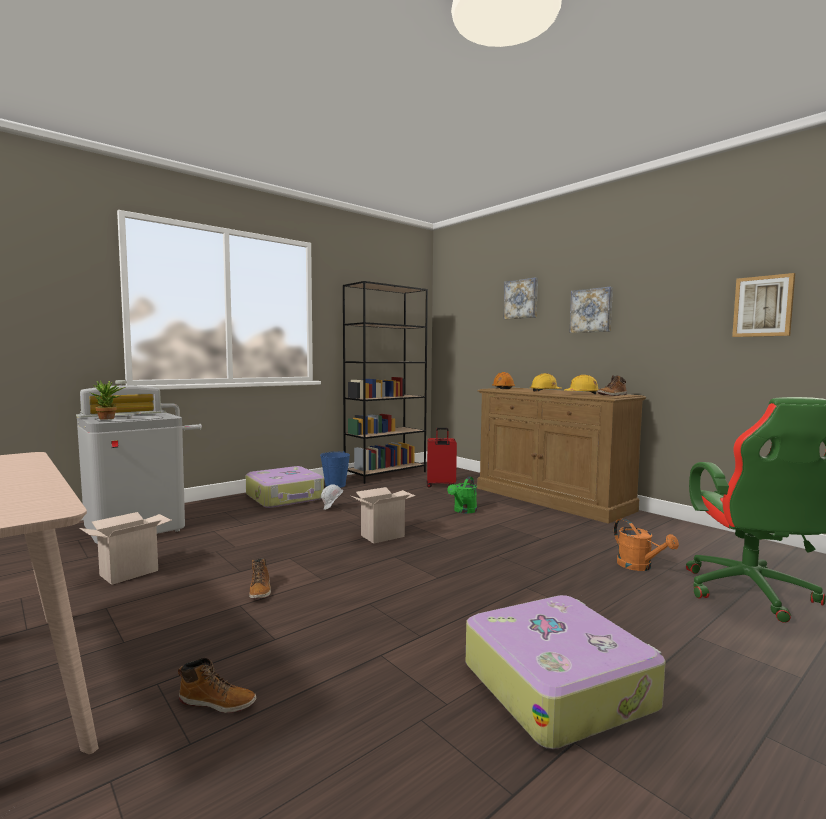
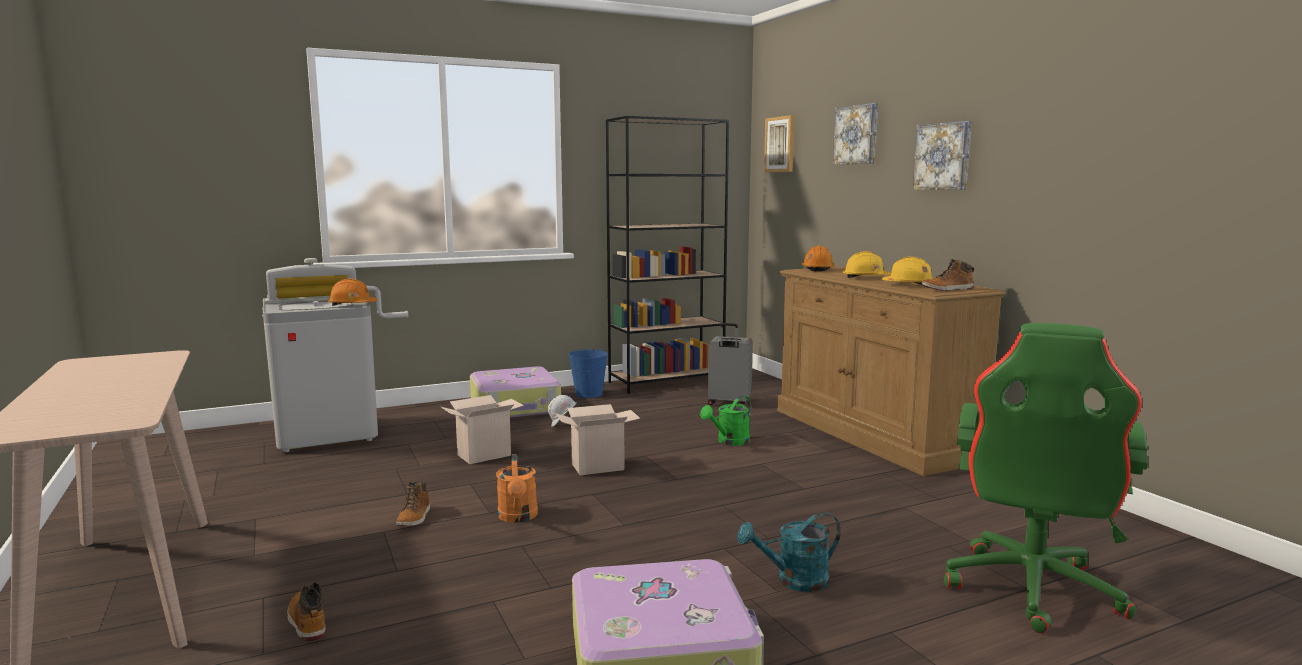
camera: 15 degrees right, 5 degrees up
cardboard box [79,512,172,585] -> cardboard box moved to [441,395,524,464]
potted plant [90,381,125,420] -> none
boot [178,658,256,713] -> boot turned 150 degrees counterclockwise [287,582,326,642]
red suitcase [427,428,457,488] -> grey suitcase [708,323,753,405]
orange watering can [614,519,679,571] -> orange watering can moved to [496,454,538,523]
picture [732,273,795,337] -> picture moved to [764,115,794,172]
none -> orange hard hat [328,279,378,306]
none -> turquoise watering can [737,512,841,592]

